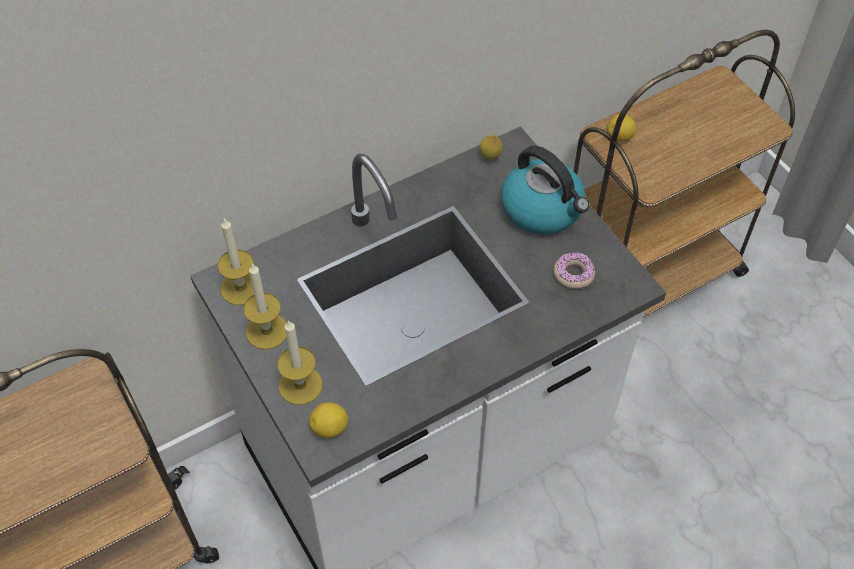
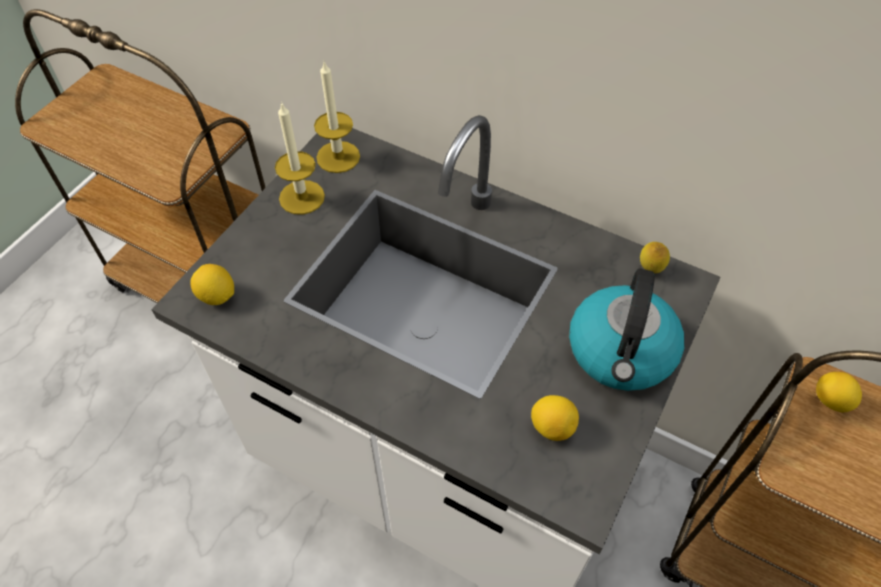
camera: 60 degrees right, 0 degrees up
candle [277,320,323,405] -> none
donut [553,252,595,289] -> lemon [531,395,579,441]

